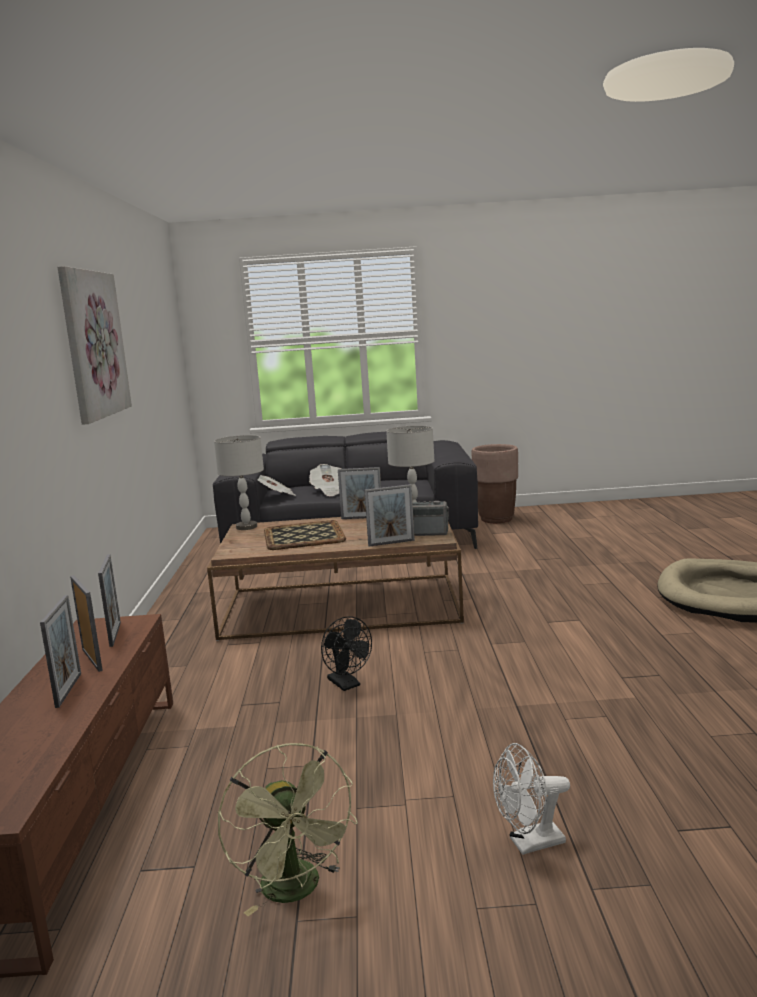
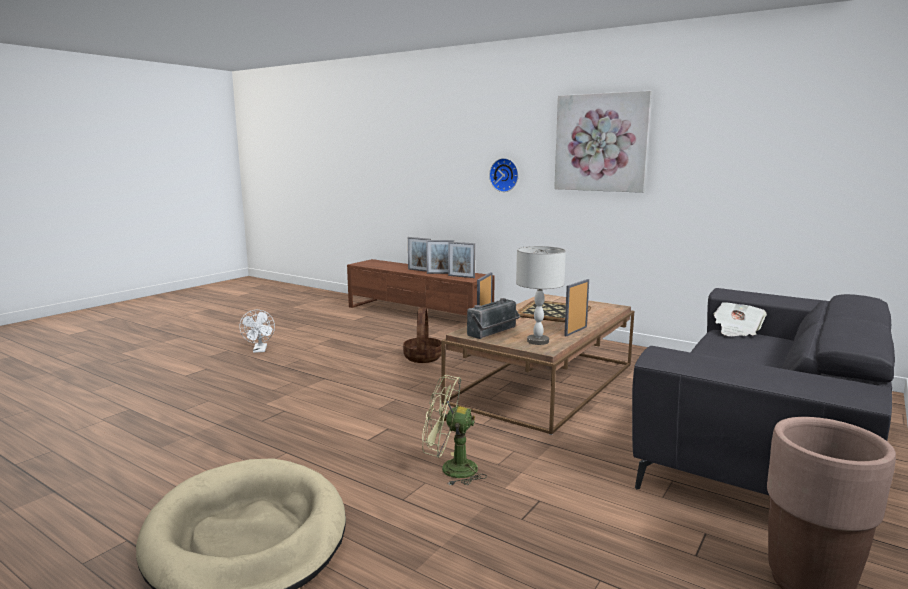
camera: 125 degrees right, 0 degrees up
grey table lamp [214,435,264,530] -> none
green fan [218,743,358,916] -> green fan moved to [422,375,487,486]
newspaper [309,464,341,496] -> none
black fan [321,616,372,691] -> basket [403,307,441,363]
white fan [493,743,570,855] -> white fan turned 150 degrees clockwise [239,310,275,353]
none -> wall clock [489,158,518,192]

